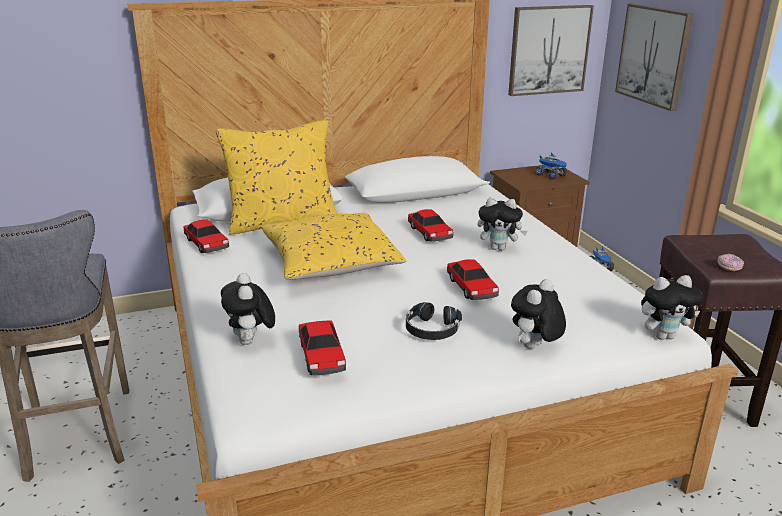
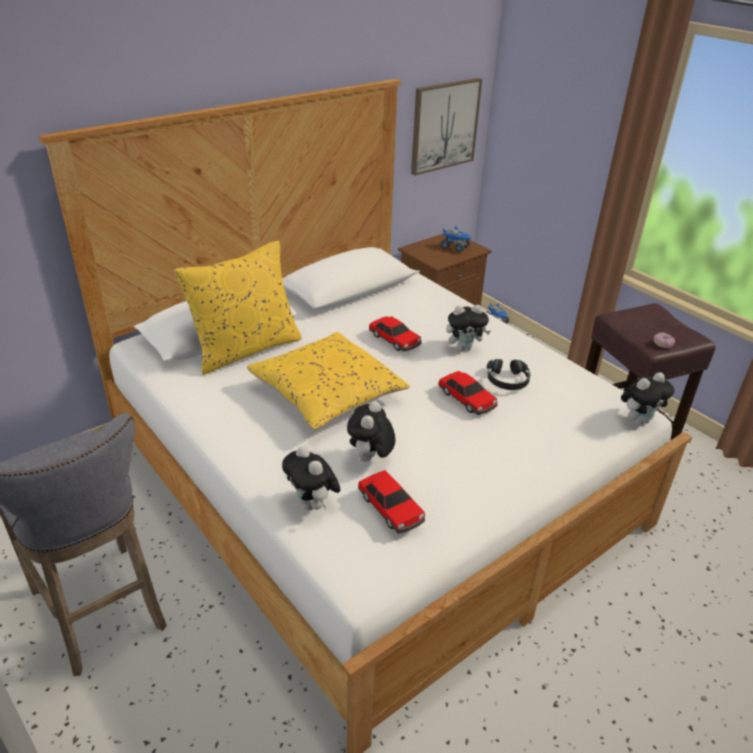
camera: 20 degrees left, 10 degrees up
toy car [183,220,229,253] -> none
black headphones [406,302,462,340] -> black headphones moved to [487,359,530,390]
plush toy [511,279,566,349] -> plush toy moved to [347,401,395,462]
picture [615,4,694,111] -> none

